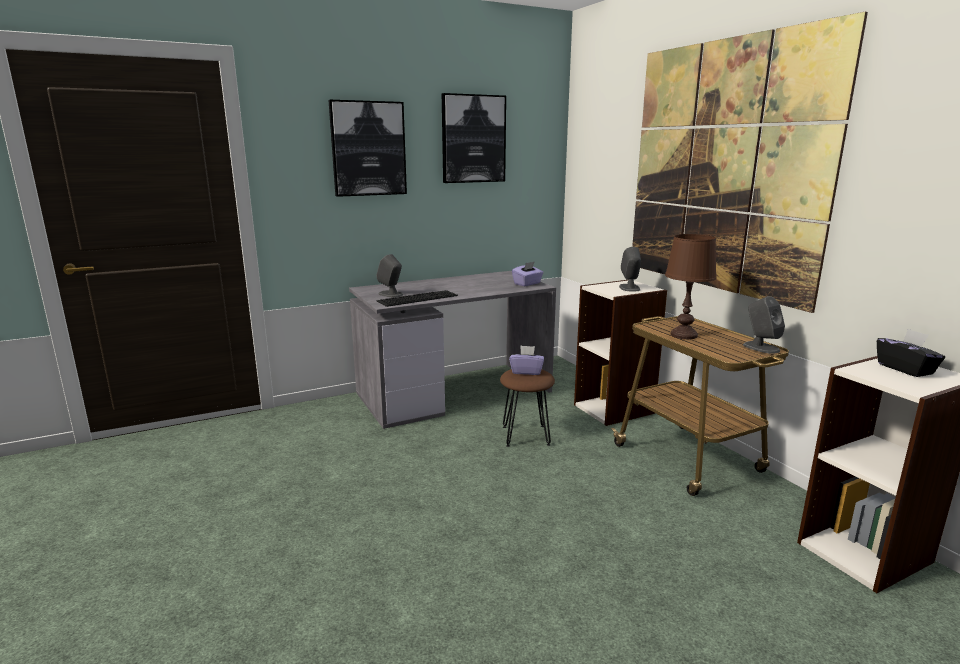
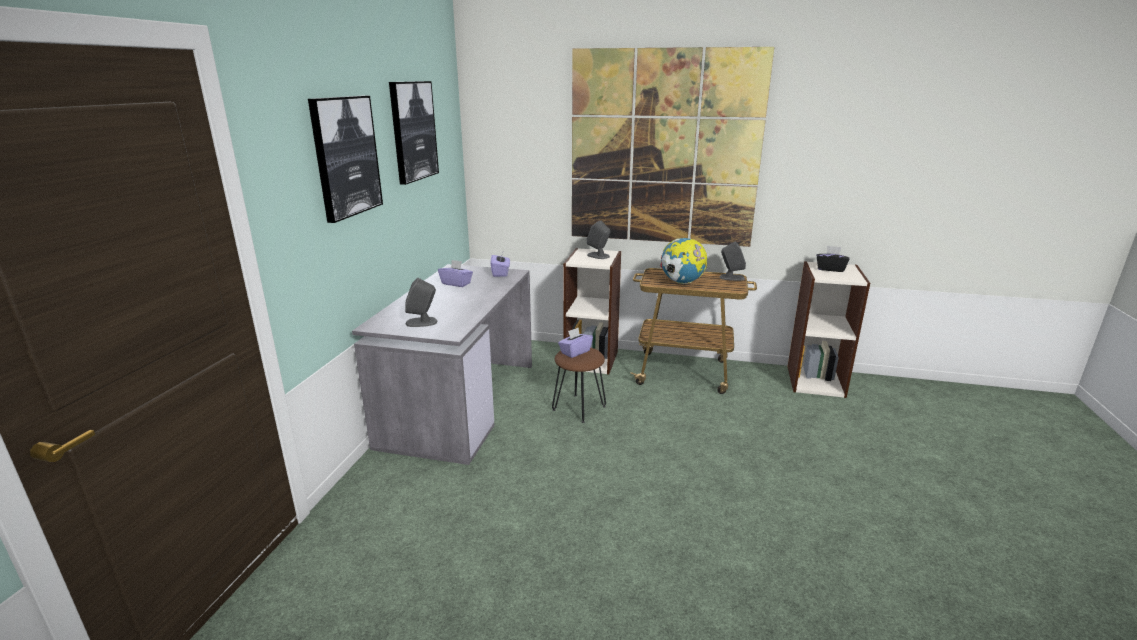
camera: 50 degrees left, 5 degrees up
keyboard [377,290,458,307] -> none
brown table lamp [665,234,717,339] -> globe [661,238,707,284]
none -> purple tissue box [438,260,473,287]

